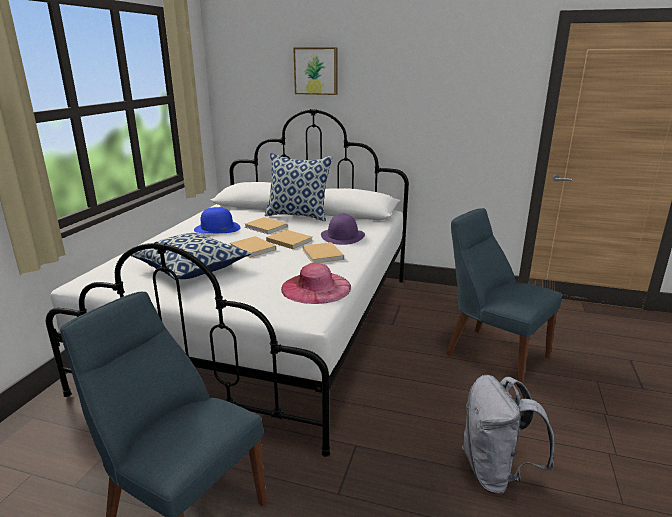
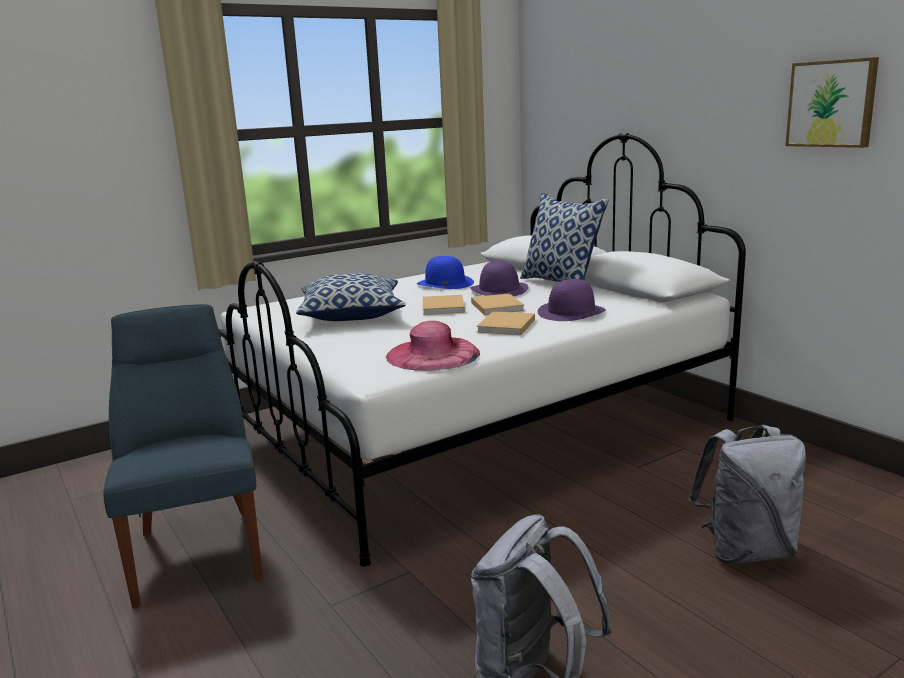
camera: 40 degrees right, 5 degrees down
beige book [245,217,288,234] -> purple hat [470,261,528,296]
picture [293,47,337,95] -> picture moved to [785,57,879,148]
blue chair [446,208,562,387] -> grey backpack [688,425,806,564]

